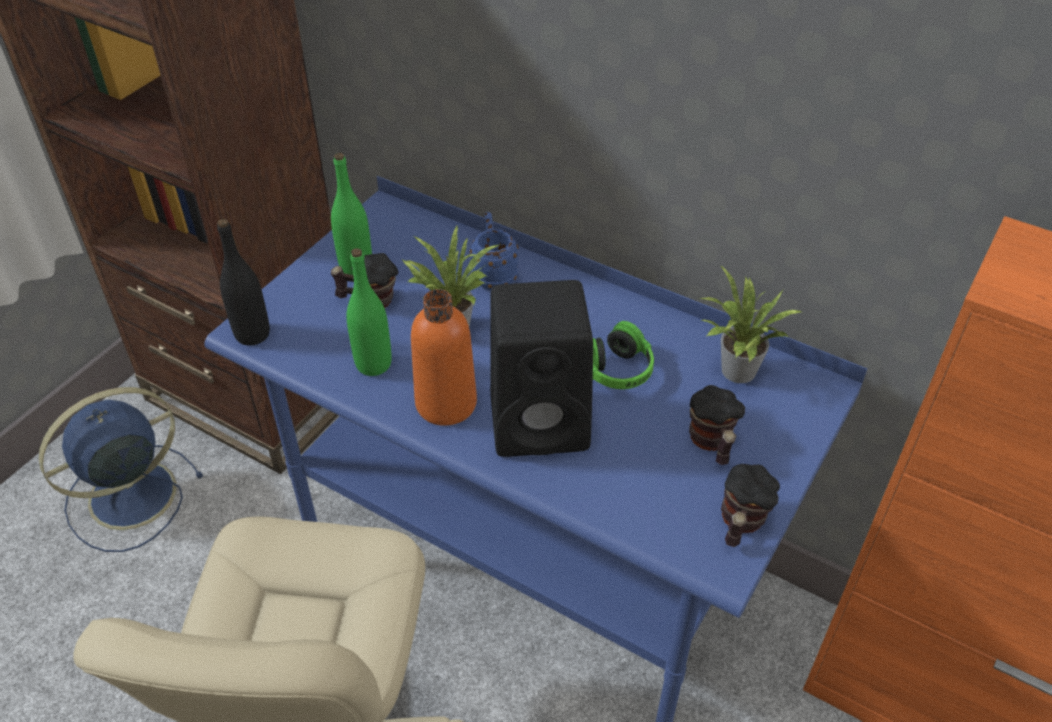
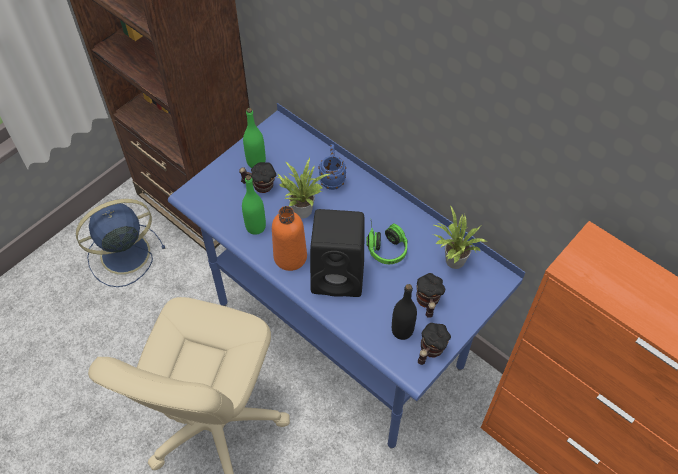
camera: 10 degrees right, 10 degrees up
black bottle [217,219,270,346] -> black bottle moved to [392,284,417,340]

